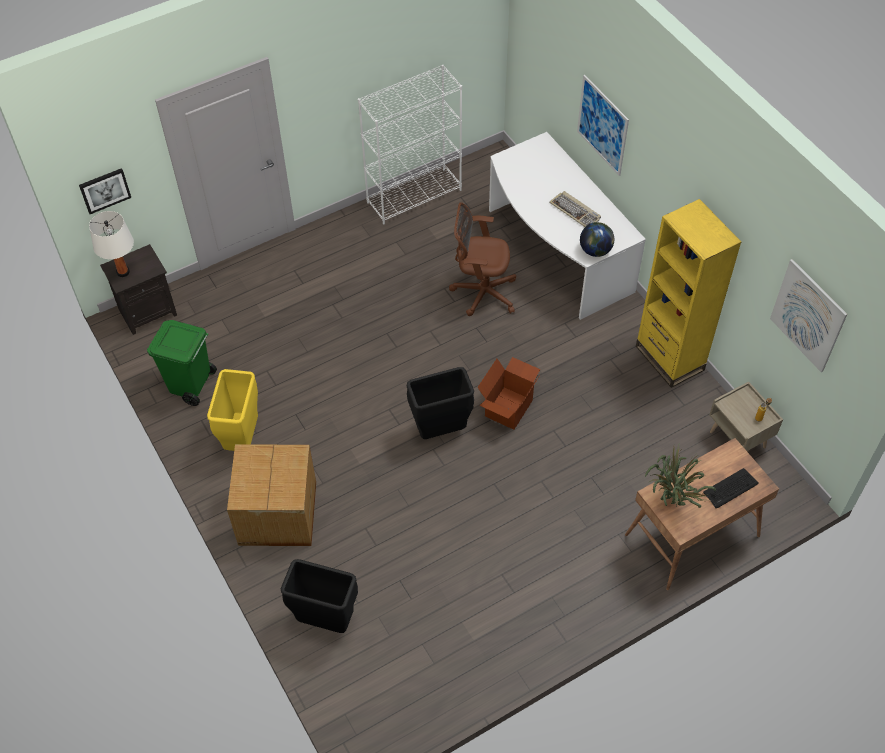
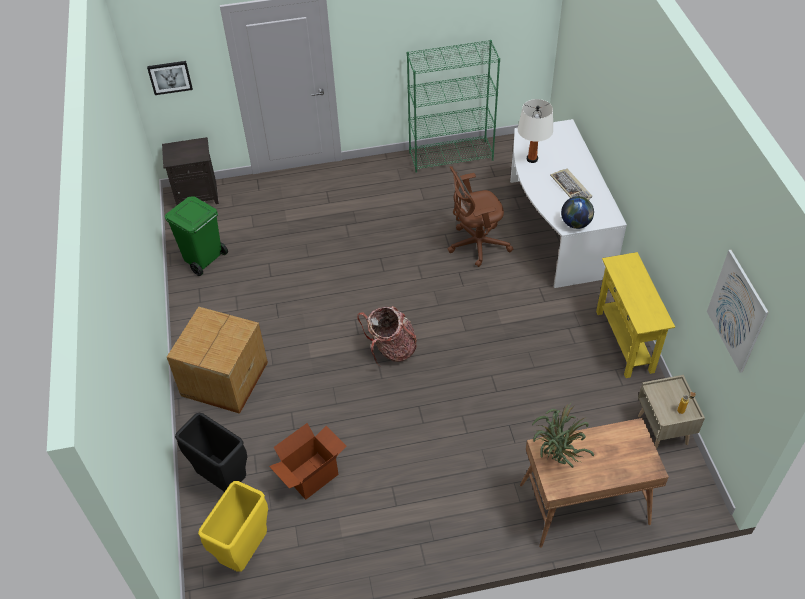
camera: 20 degrees right, 5 degrees down
white table lamp [89,211,134,277] -> white table lamp moved to [518,99,553,163]
yellow trash can [207,369,258,451] -> yellow trash can moved to [198,481,268,572]
white bookcase [358,65,462,225] -> green bookcase [407,40,500,173]
black trash can [407,367,474,439] -> backpack [357,306,417,366]
brown office chair [449,203,516,316] -> brown office chair turned 45 degrees counterclockwise [448,166,513,267]
cardboard box [477,357,540,430] -> cardboard box moved to [269,423,347,499]
picture [577,75,629,176] -> none
yellow bookcase [636,199,741,388] -> yellow console table [596,252,675,378]
keyboard [703,468,759,508] -> none

